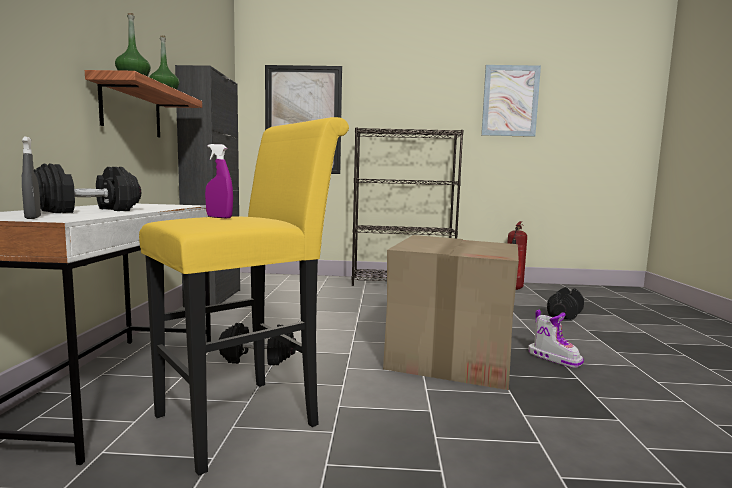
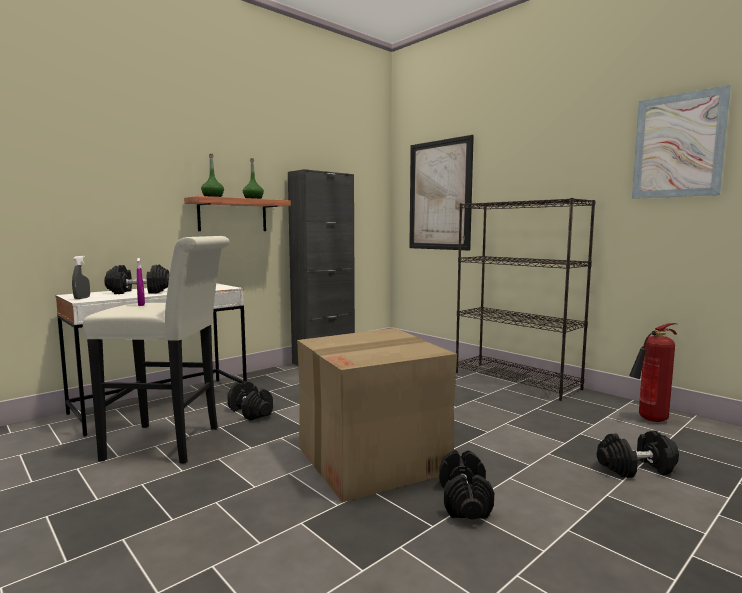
camera: 45 degrees right, 0 degrees up
yellow stool [139,117,349,476] -> white stool [83,236,230,464]
boot [528,310,584,368] -> black dumbbell [439,450,494,519]

